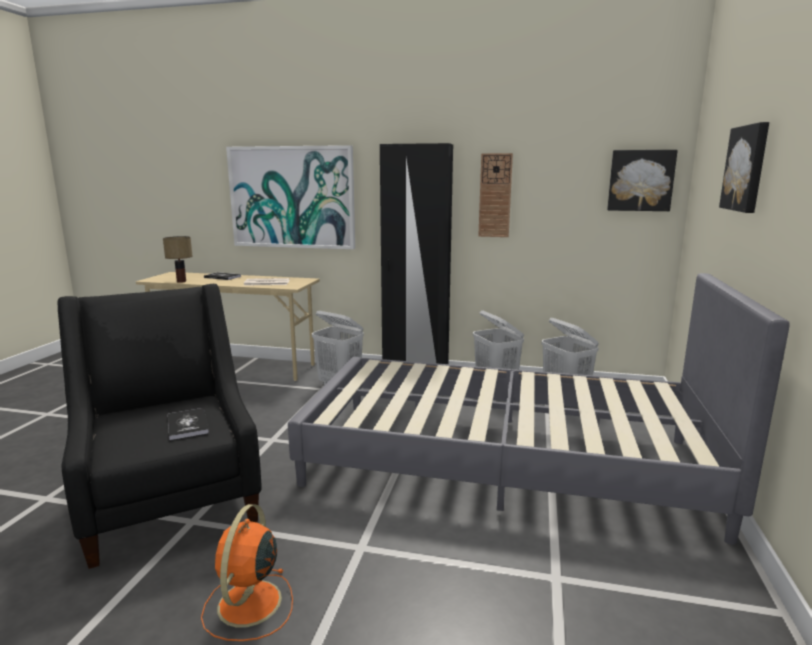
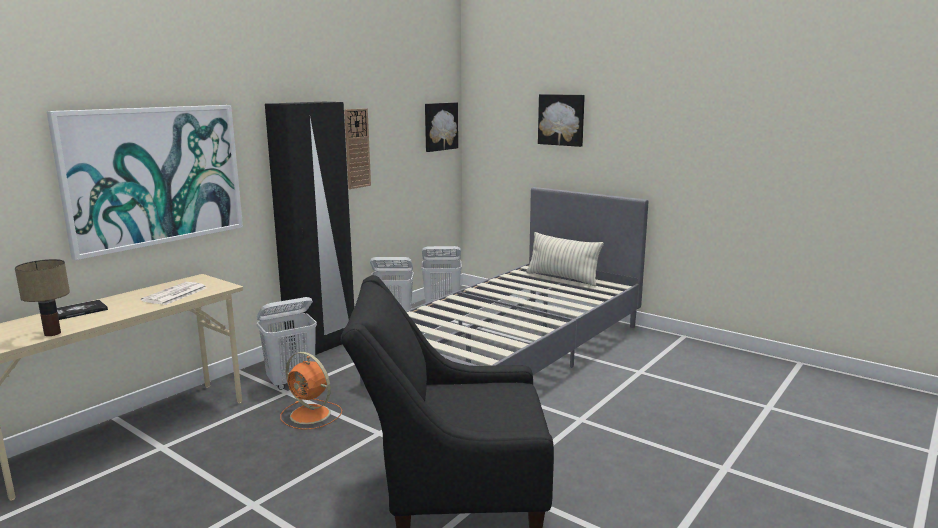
camera: 65 degrees left, 0 degrees up
book [168,408,209,440] -> none
orange fan [201,504,293,641] -> orange fan moved to [280,352,342,430]
none -> pillow [526,232,604,286]

